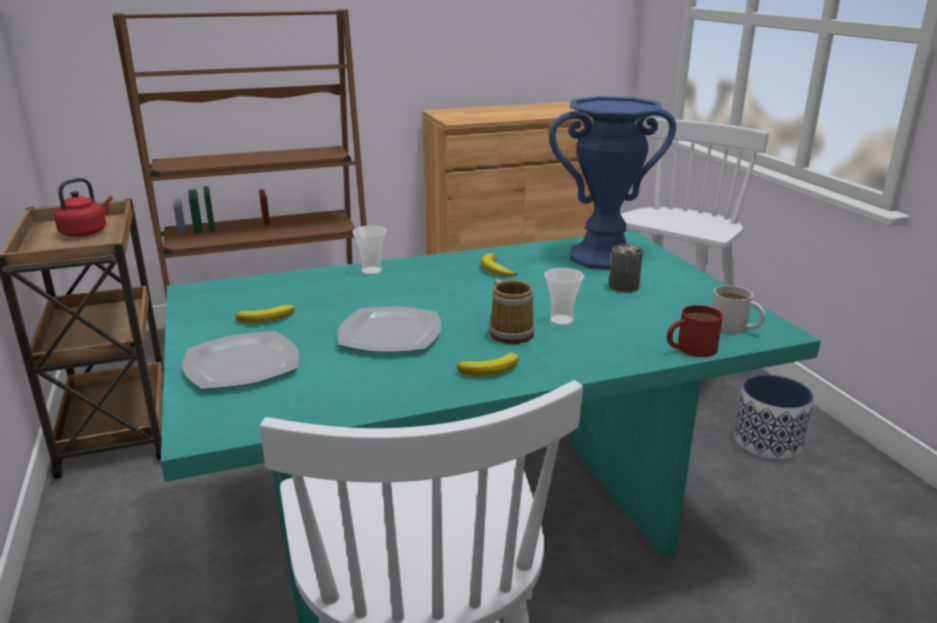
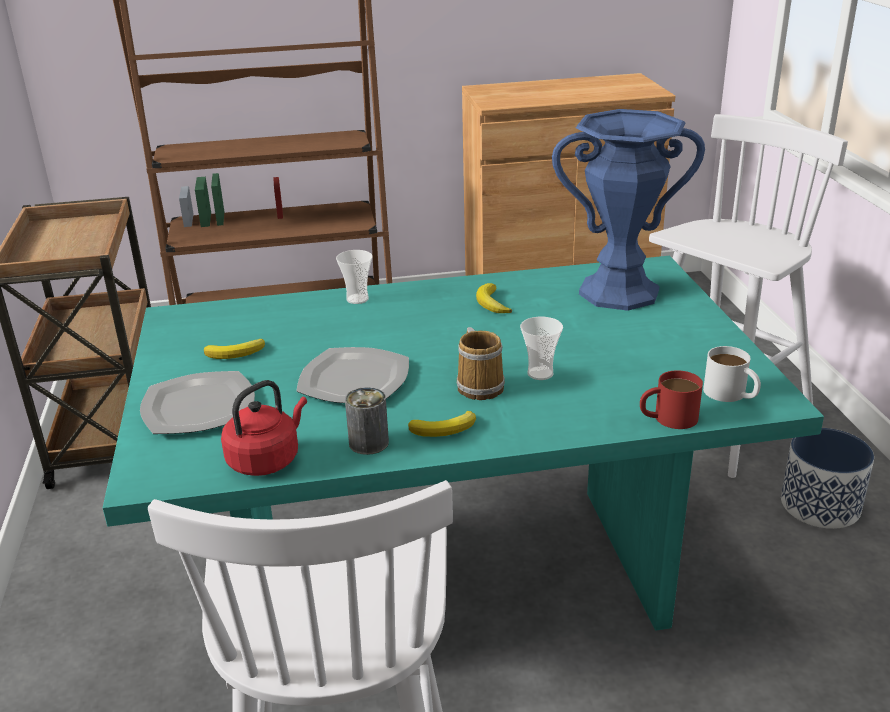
camera: 10 degrees right, 5 degrees up
red kettle [54,178,113,237] -> red kettle moved to [221,380,307,476]
can [609,244,643,293] -> can moved to [345,387,389,455]

